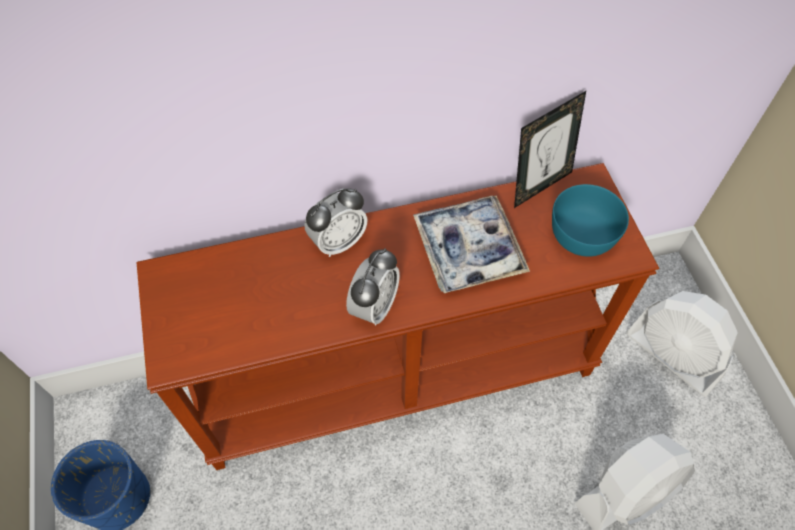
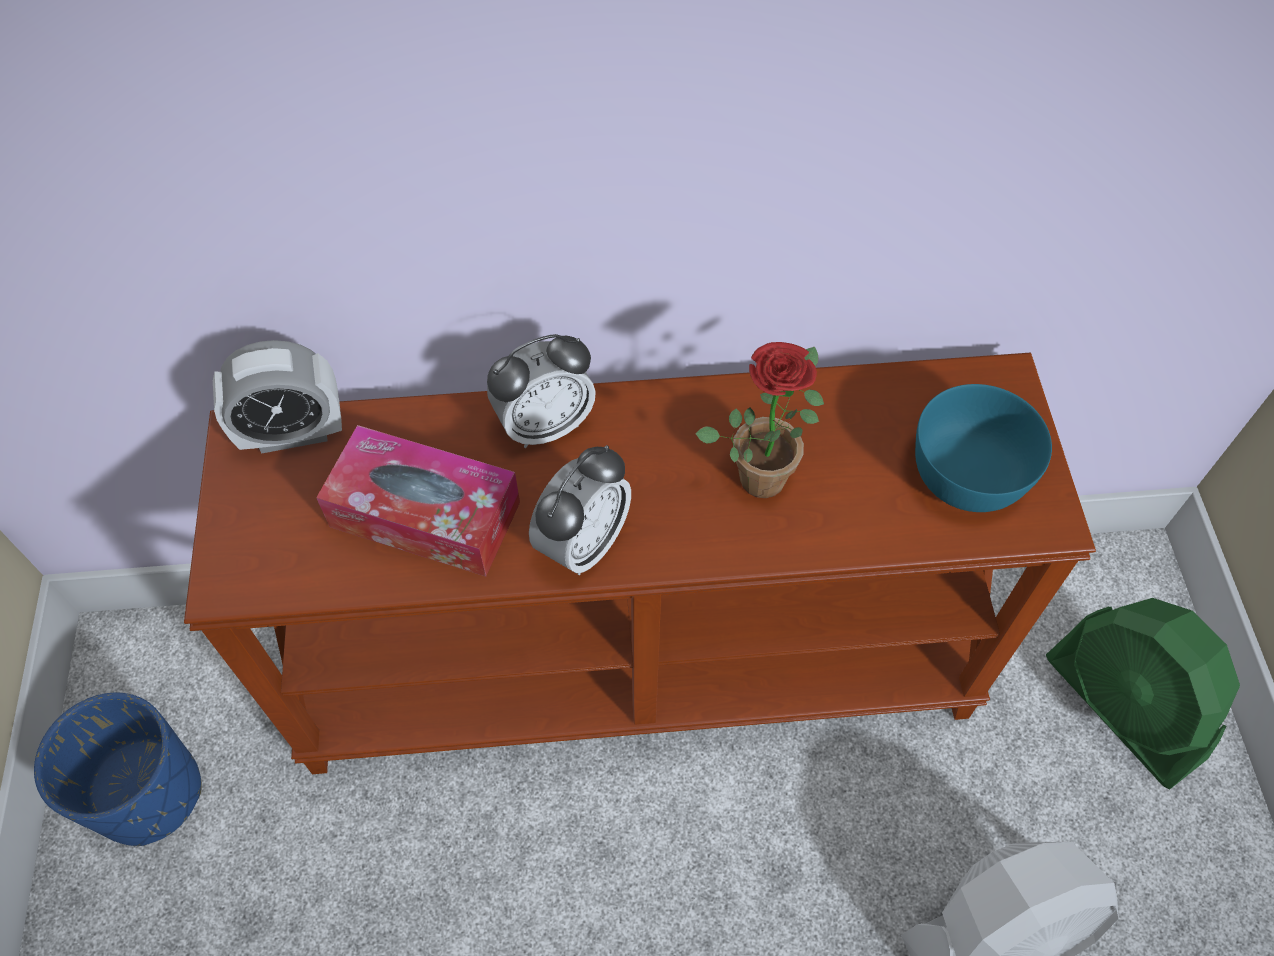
camera: 10 degrees right, 0 degrees up
tray [413,196,530,293] -> potted plant [695,342,824,498]
picture frame [514,91,586,208] -> none
white fan [626,291,738,397] -> green fan [1046,598,1240,790]
none -> alarm clock [213,340,342,454]
none -> tissue box [316,425,520,576]

